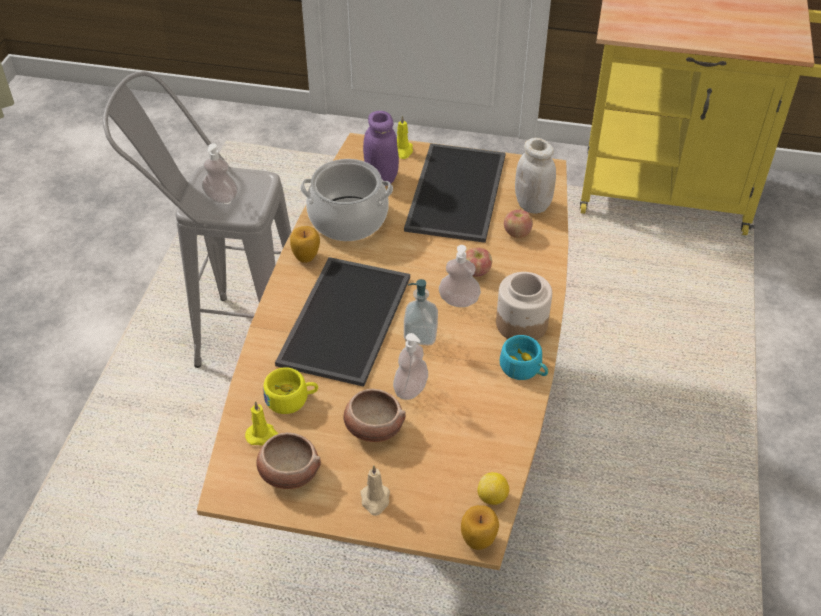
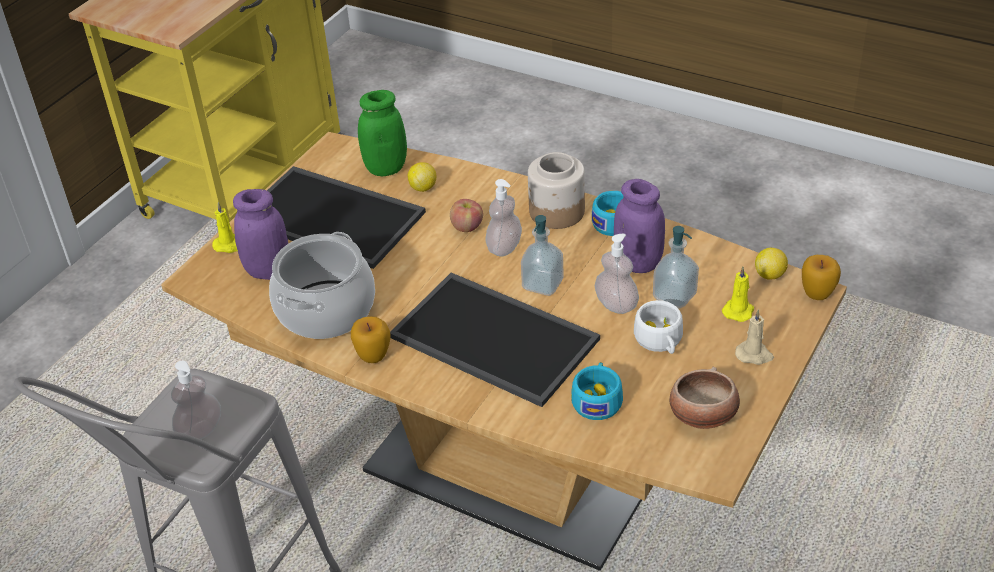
camera: 70 degrees left, 5 degrees down
yellow candle [245,401,278,446] -> yellow candle moved to [722,267,754,322]
yellow cup [263,367,318,414] -> turquoise cup [571,362,623,420]
bowl [343,389,406,442] -> white cup [634,300,683,354]
apple [504,210,533,238] -> lemon [408,162,436,192]
white jar [515,138,556,213] -> green jar [358,90,407,177]
none -> purple jar [614,179,665,273]
none -> soap dispenser [653,226,699,308]

